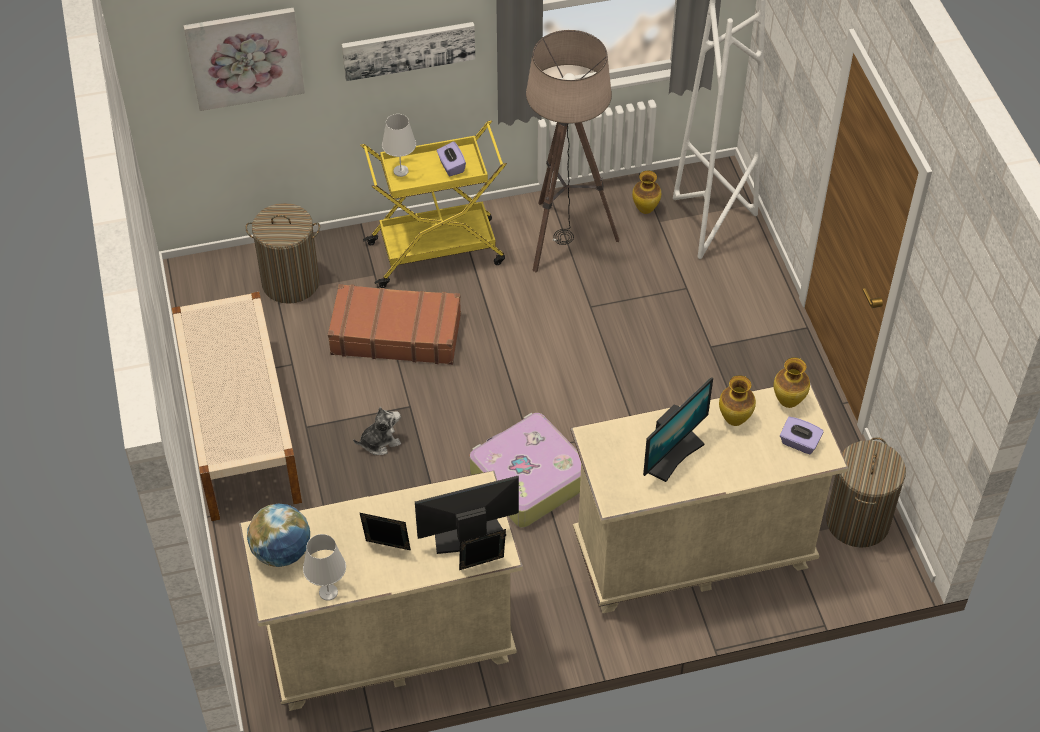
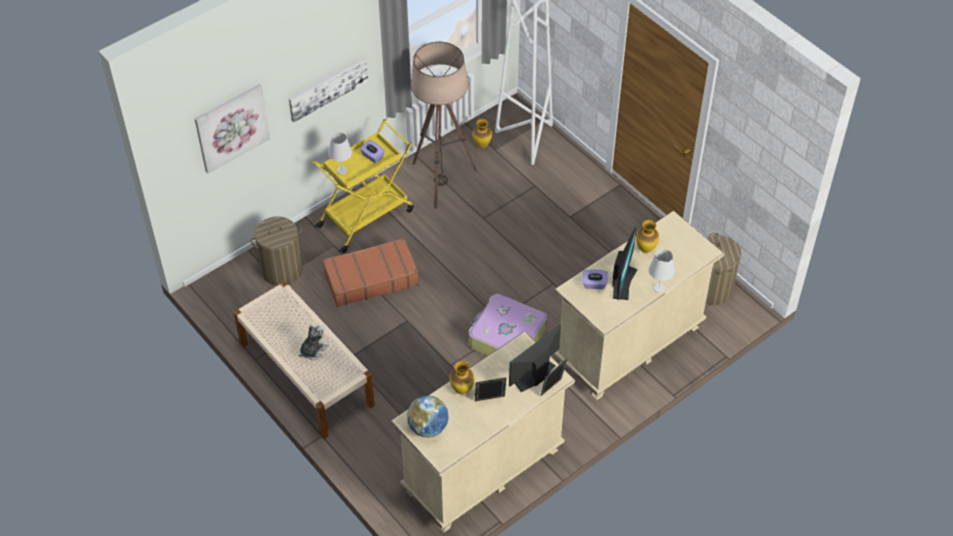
camera: 25 degrees left, 0 degrees up
white table lamp [303,534,346,601] -> white table lamp moved to [649,249,675,293]
plush toy [353,407,401,455] -> plush toy moved to [298,325,328,360]
vase [774,357,810,408] -> vase moved to [450,361,475,394]
purple tissue box [780,417,824,454] -> purple tissue box moved to [583,270,608,289]

